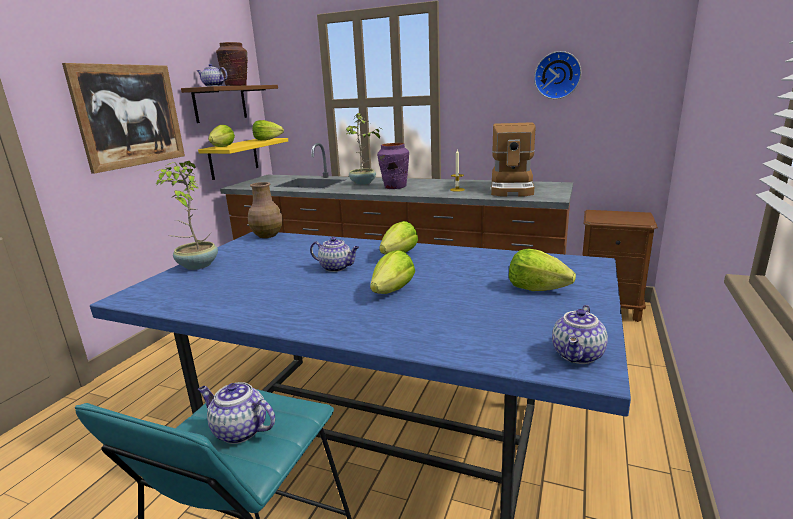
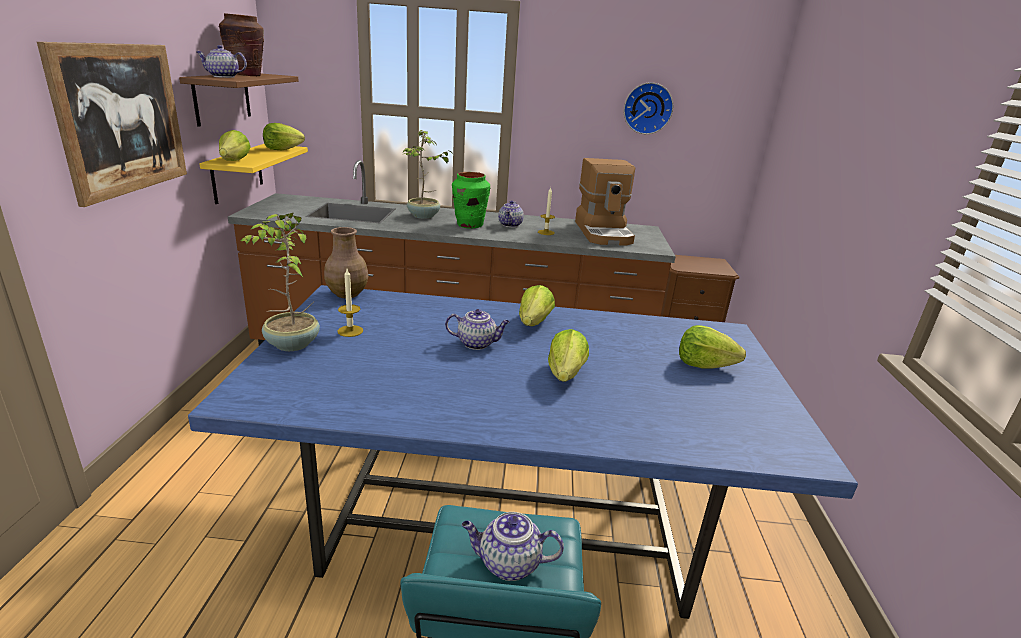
camera: 20 degrees left, 5 degrees up
purple vase [377,143,409,189] -> green vase [452,172,490,228]
teapot [552,305,608,364] -> teapot moved to [498,200,524,228]
none -> candle [337,269,363,337]

